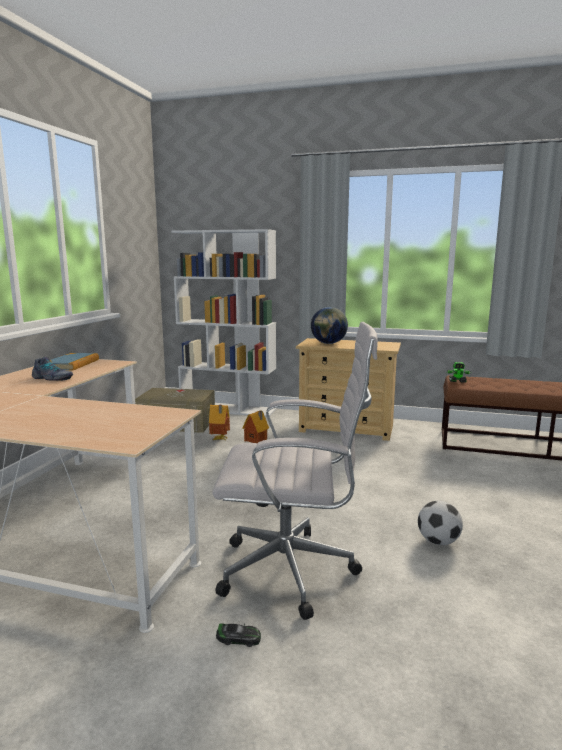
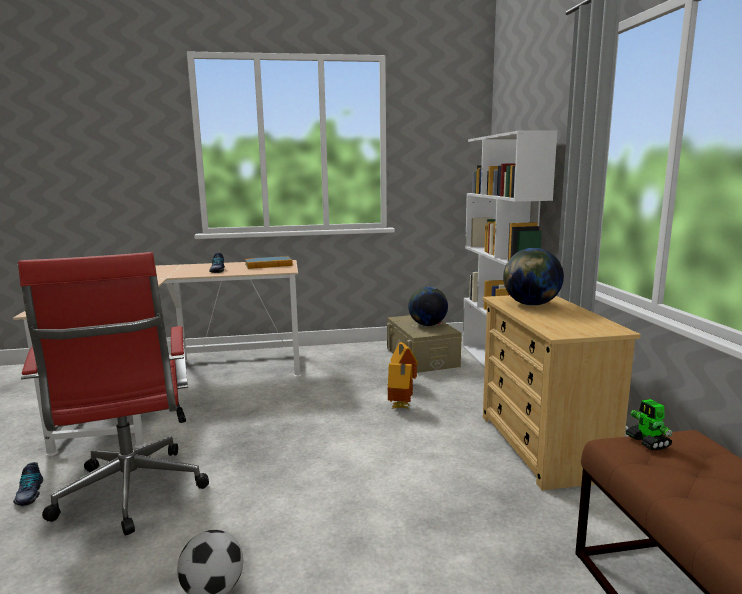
camera: 65 degrees right, 0 degrees up
white office chair [212,322,378,620] -> red office chair [18,252,209,536]
toy car [216,623,261,647] -> shoe [13,462,43,506]
none -> globe [408,287,448,326]

